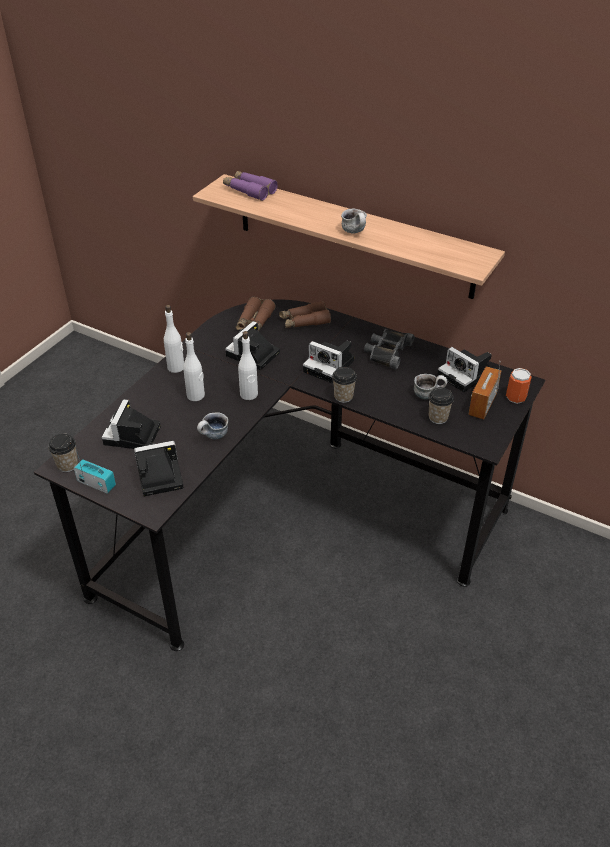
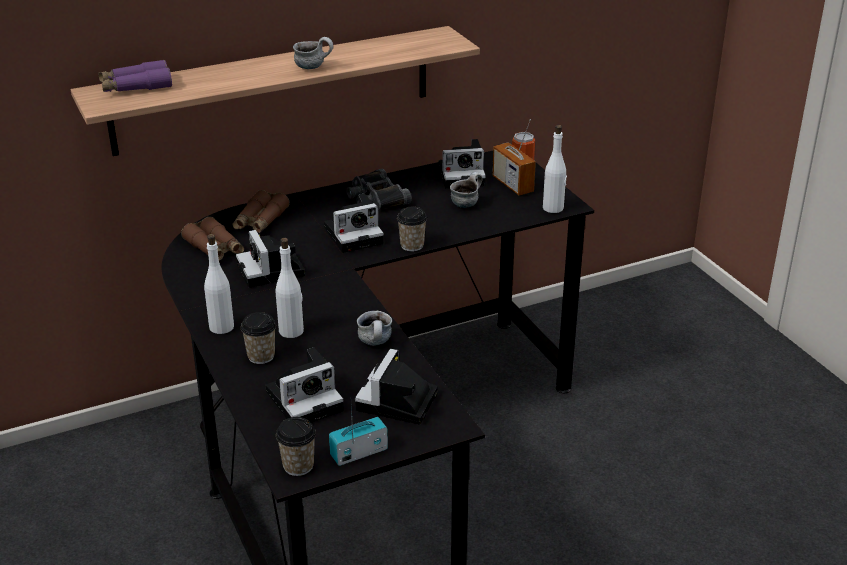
camera: 55 degrees left, 10 degrees down
camera [102,399,161,449] -> camera turned 75 degrees counterclockwise [266,348,344,422]
white bottle [238,331,258,400] -> white bottle moved to [543,125,567,213]
cup [428,387,454,424] -> cup moved to [241,312,276,364]

